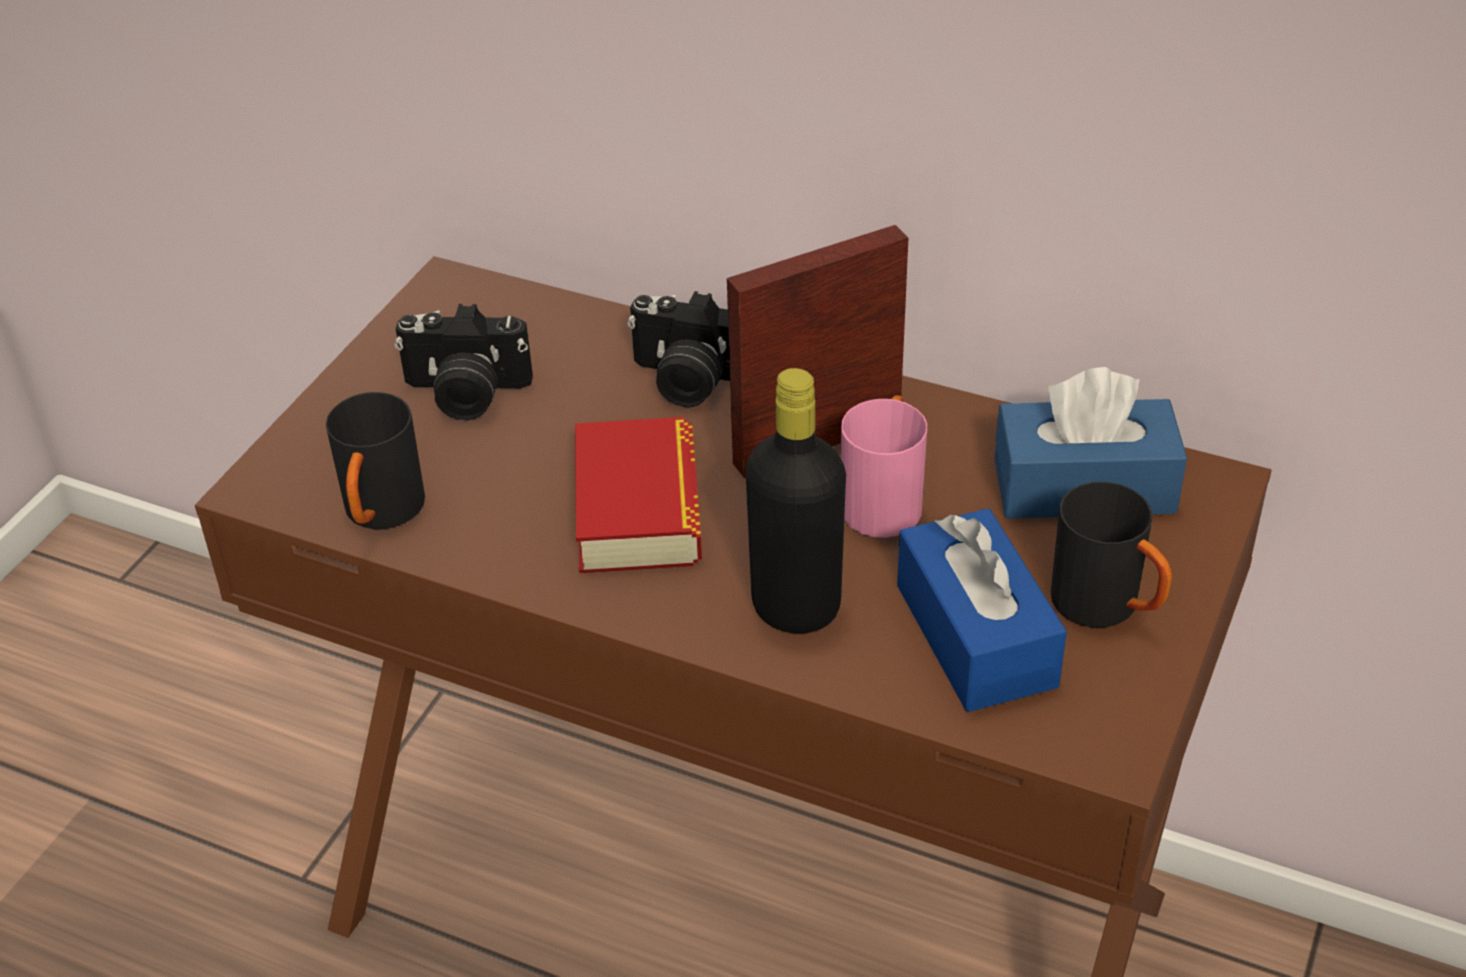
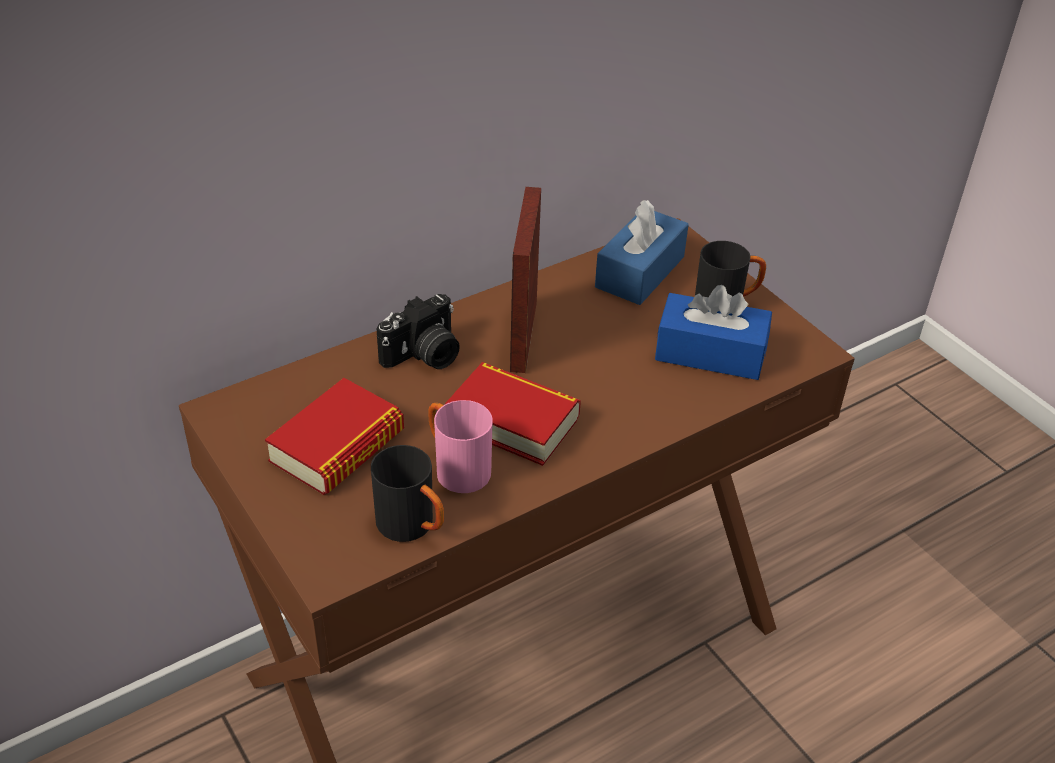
camera: 60 degrees left, 0 degrees up
camera [394,304,533,420] -> book [265,378,404,495]
black bottle [745,368,846,634] -> none
pink mug [841,395,927,538] -> pink mug moved to [428,400,493,493]

